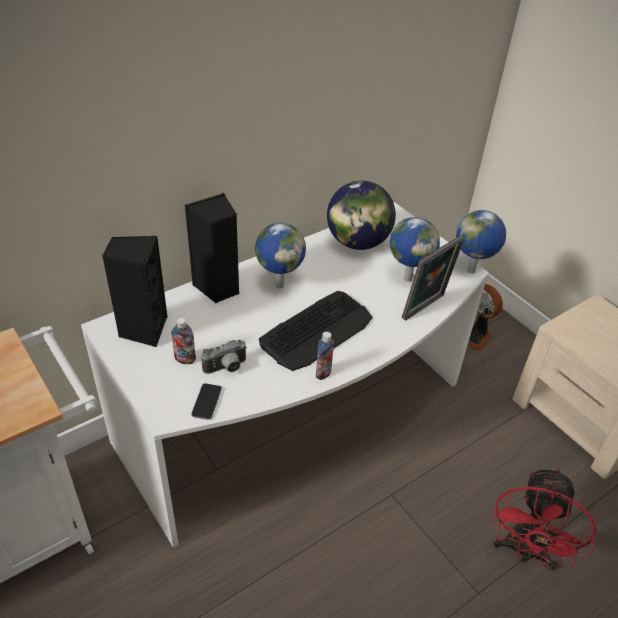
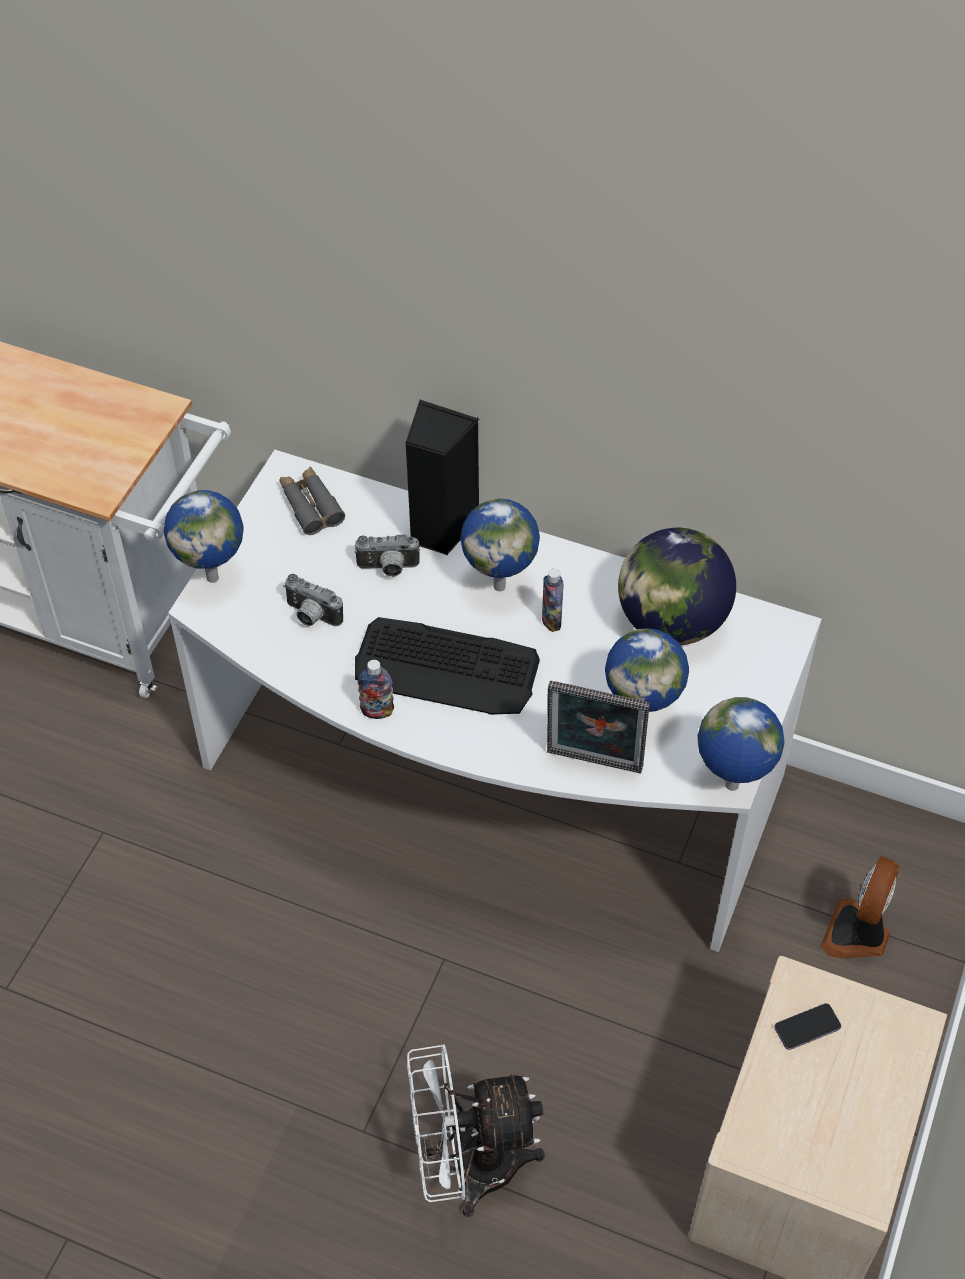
camera: 60 degrees right, 10 degrees up
black speaker [102,236,168,347] -> grey binoculars [279,467,345,535]
bottle [171,318,196,364] -> bottle moved to [542,568,564,632]
phone [191,383,222,420] -> phone moved to [774,1003,841,1050]
red fan [492,467,597,570] -> white fan [407,1044,545,1218]
none -> globe [164,490,243,583]
none -> camera [354,535,420,577]

